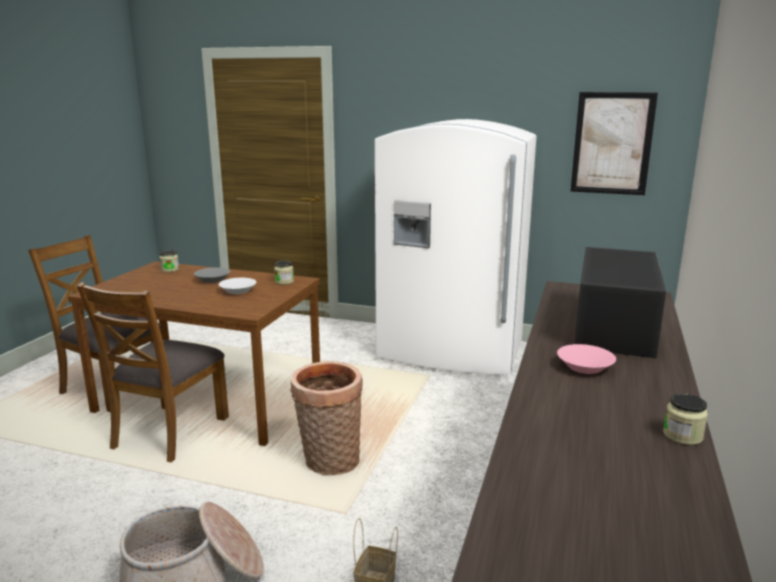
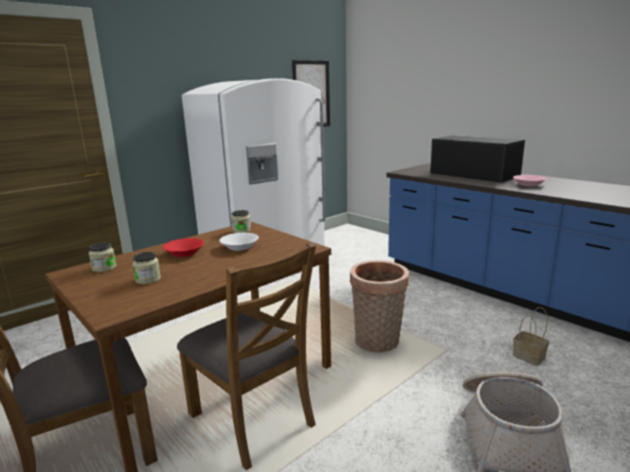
camera: 60 degrees left, 0 degrees up
grey bowl [194,267,230,283] -> red bowl [163,238,204,257]
jar [663,393,708,445] -> jar moved to [132,252,161,284]

